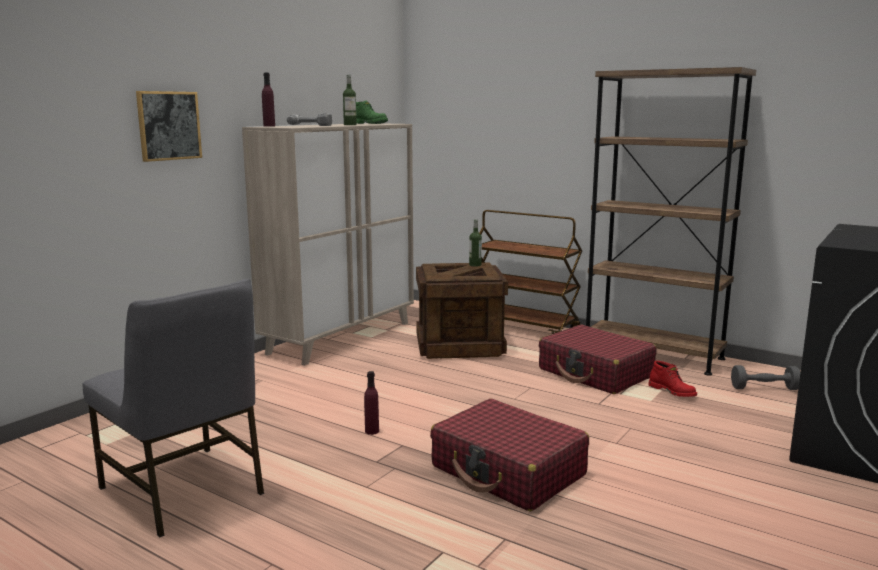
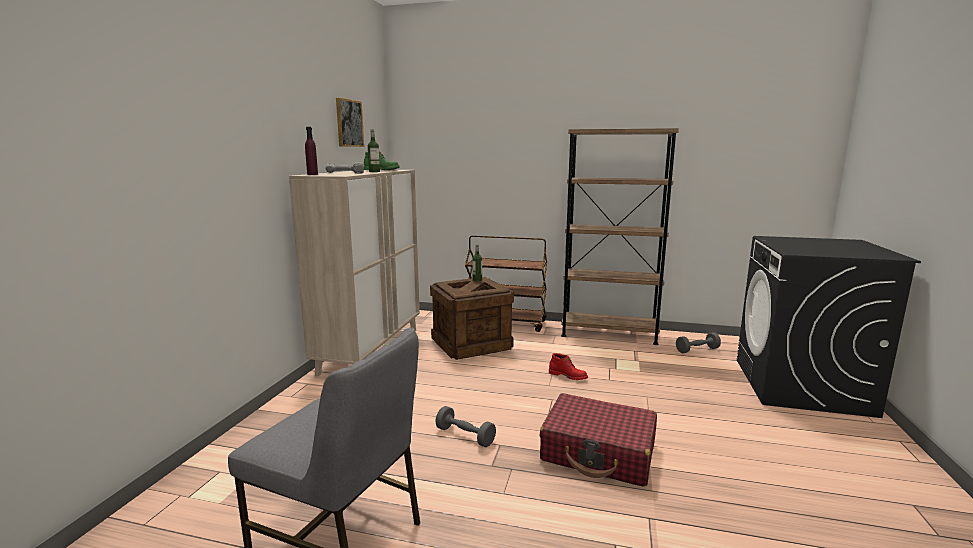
camera: 20 degrees left, 0 degrees up
picture [136,91,202,162] -> picture moved to [336,98,364,147]
purple bottle [364,371,379,435] -> grey dumbbell [435,406,496,447]
red suitcase [539,324,657,394] -> none
red boot [648,361,697,397] -> red boot moved to [549,353,588,380]

